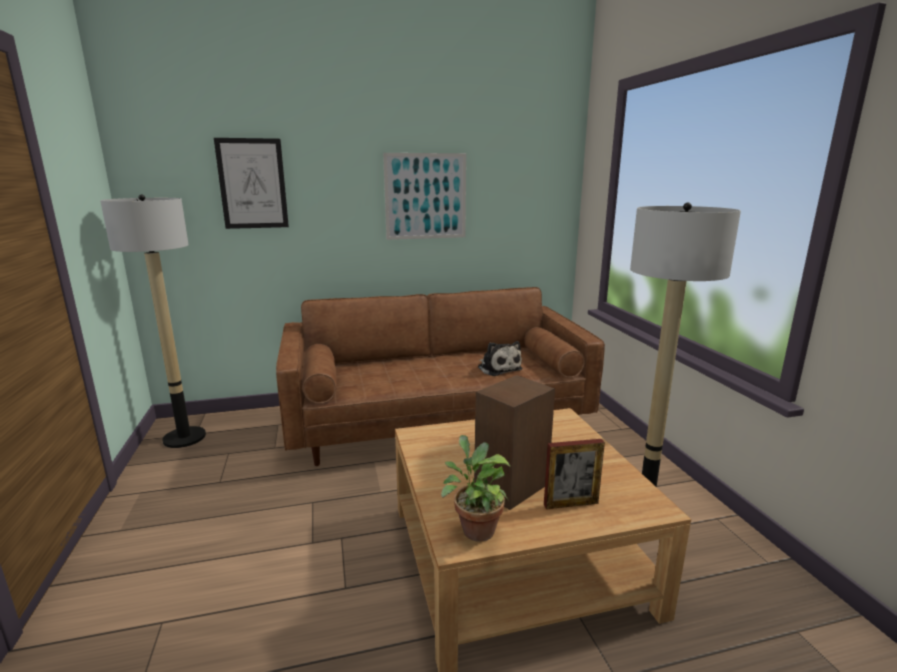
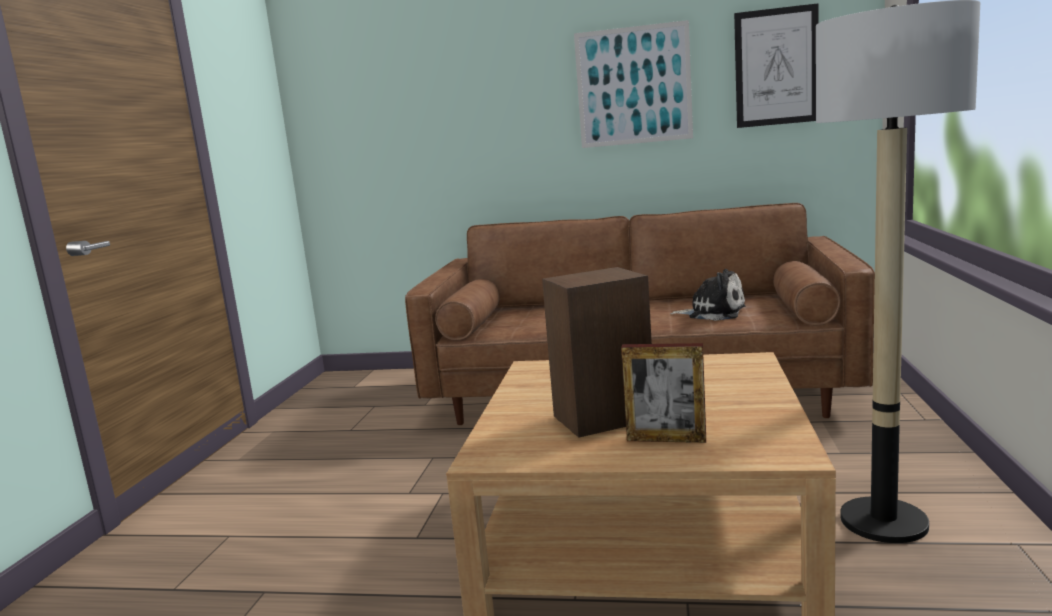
camera: 25 degrees right, 5 degrees down
floor lamp [100,195,206,448] -> none
picture [214,138,289,229] -> picture moved to [734,3,819,128]
potted plant [441,435,511,542] -> none
plush toy [478,341,523,376] -> plush toy turned 60 degrees counterclockwise [670,269,746,321]

